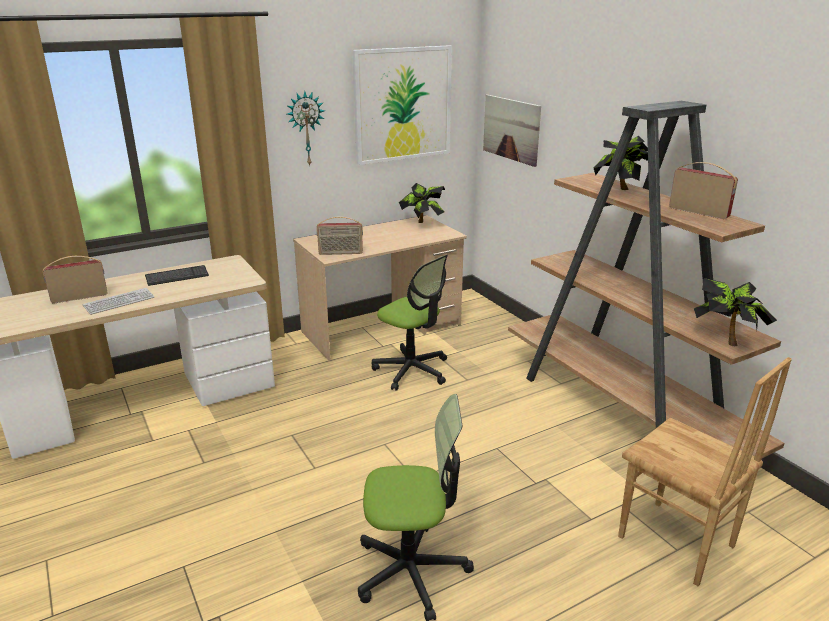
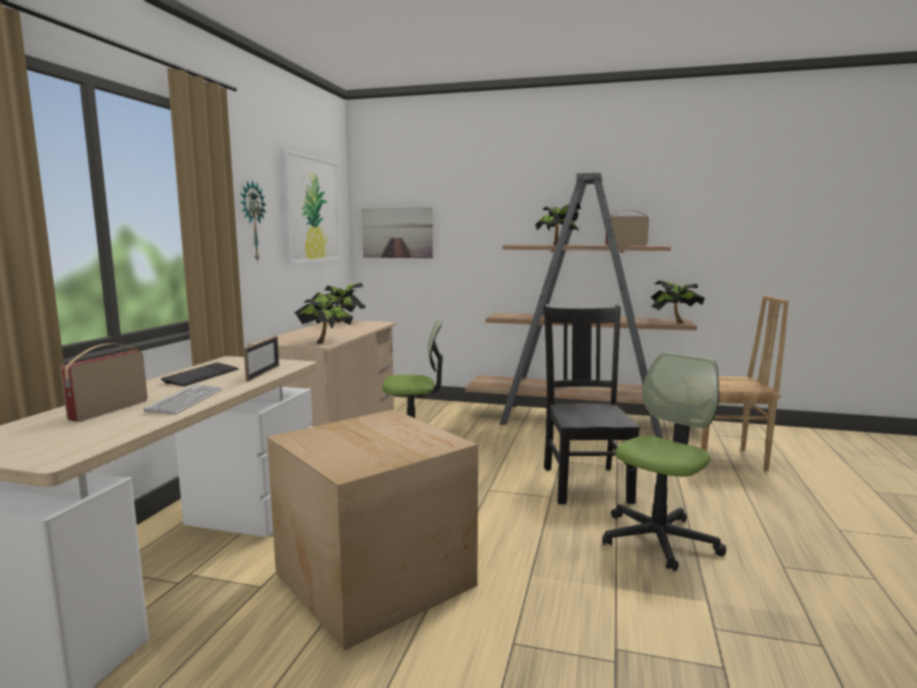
camera: 45 degrees left, 15 degrees down
radio [317,217,363,255] -> potted plant [294,292,353,344]
none -> picture frame [244,336,279,382]
none -> cardboard box [267,409,478,651]
none -> black chair [544,304,640,504]

